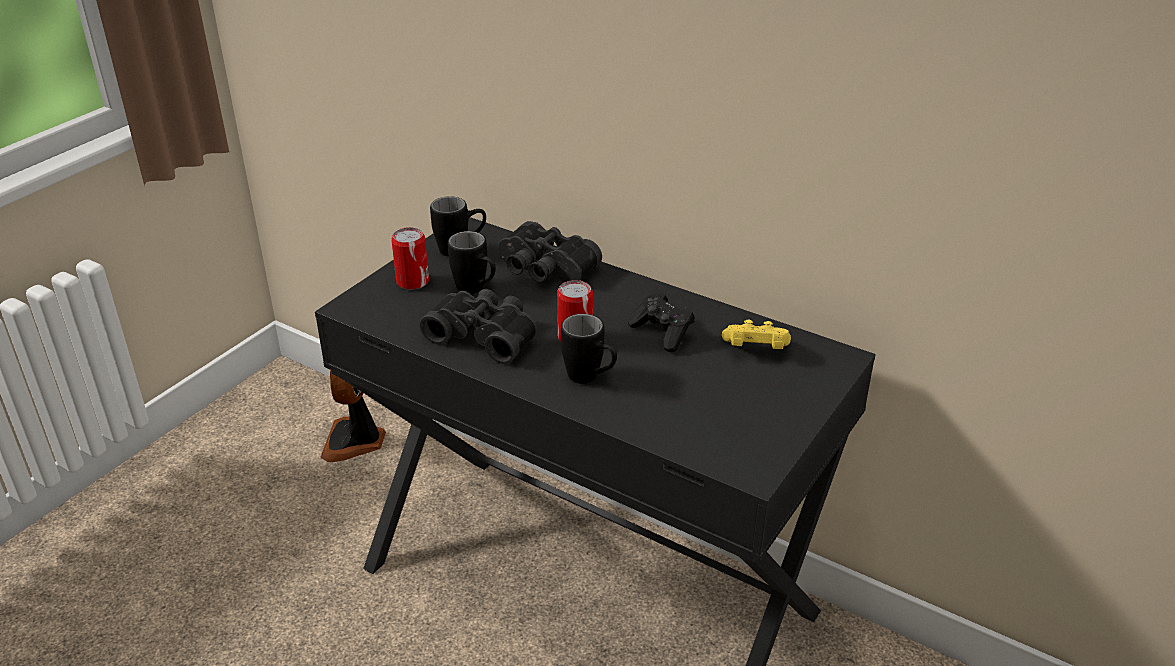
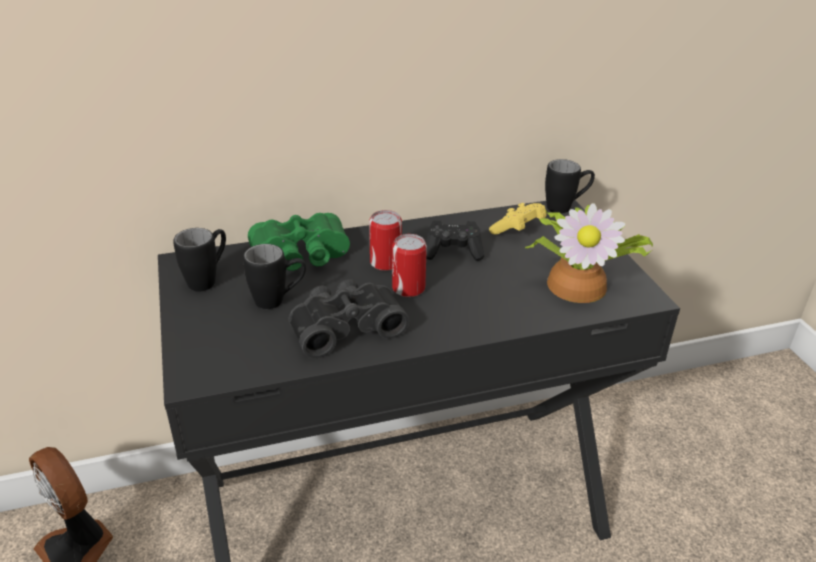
camera: 50 degrees left, 0 degrees up
can [391,227,429,290] -> can moved to [369,210,402,271]
black binoculars [498,221,602,283] -> green binoculars [248,213,350,271]
black mug [561,314,617,384] -> black mug moved to [545,159,595,214]
none -> potted plant [525,203,653,303]

